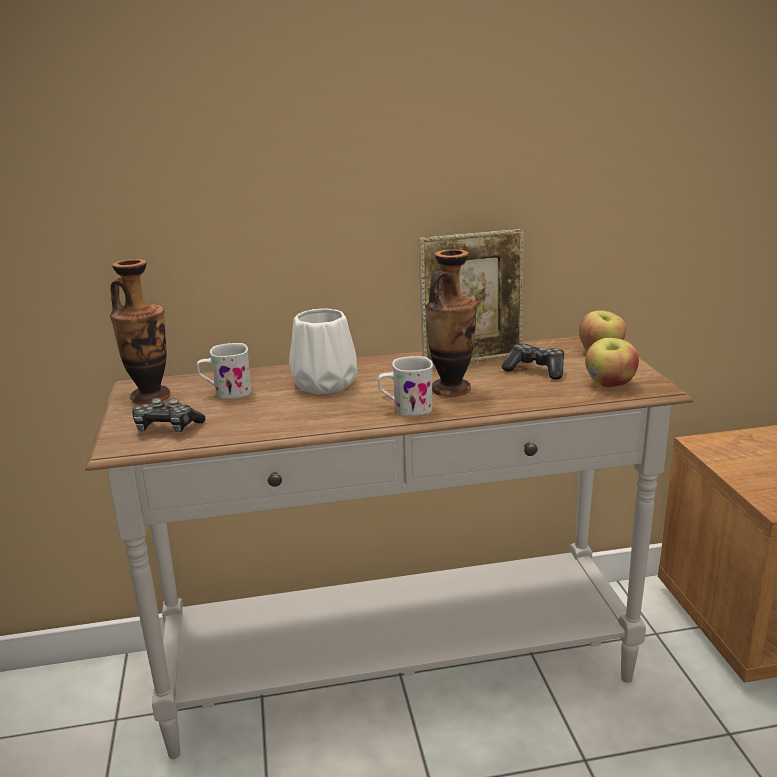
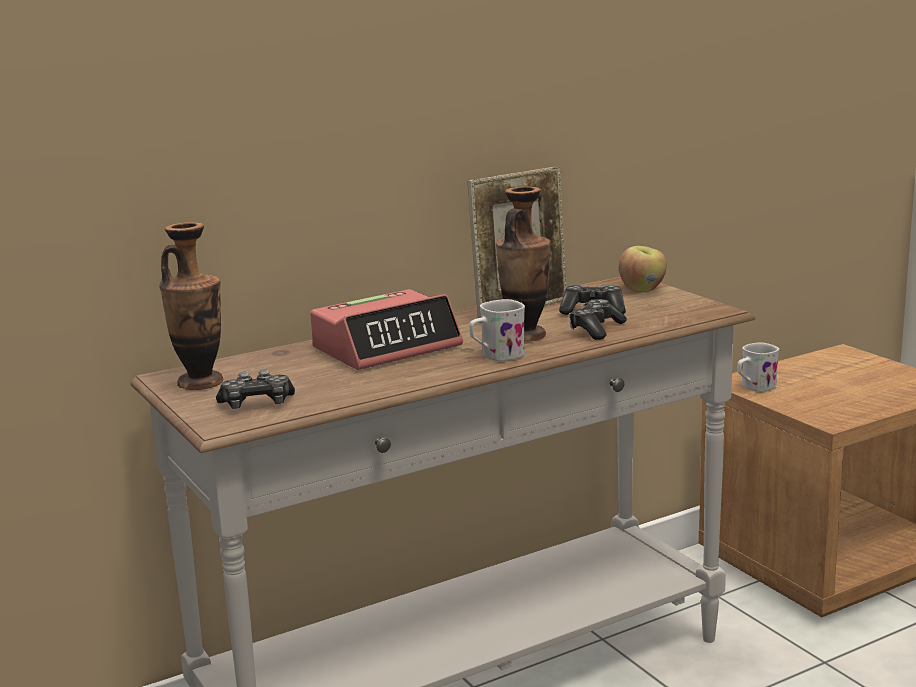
camera: 20 degrees left, 5 degrees down
white mug [197,343,252,399] -> white mug moved to [737,342,779,392]
white vase [289,309,357,395] -> alarm clock [310,289,463,370]
apple [585,338,639,387] -> none
none -> game controller [569,299,627,340]

